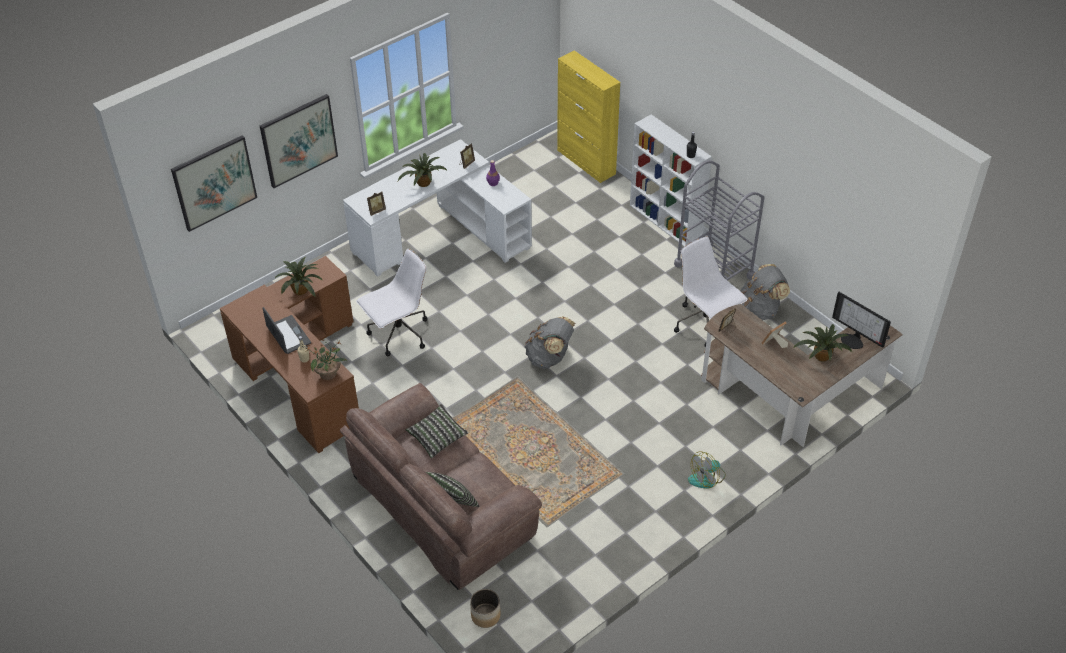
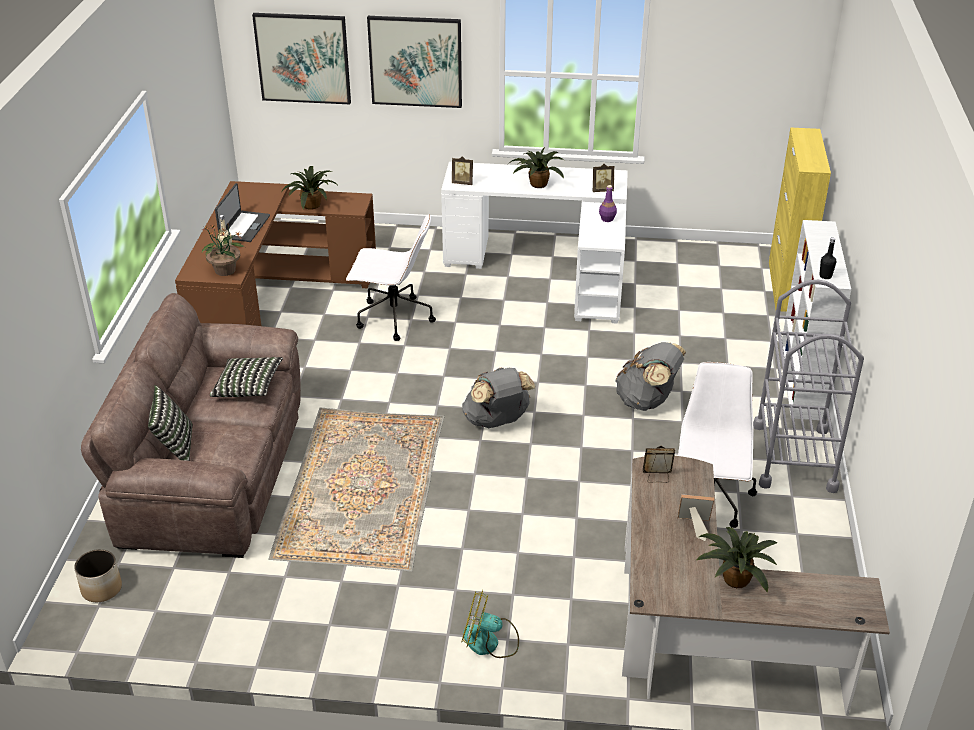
camera: 45 degrees right, 10 degrees down
grey backpack [741,264,790,320] -> grey backpack moved to [616,342,686,411]
monitor [832,292,891,349] -> none

